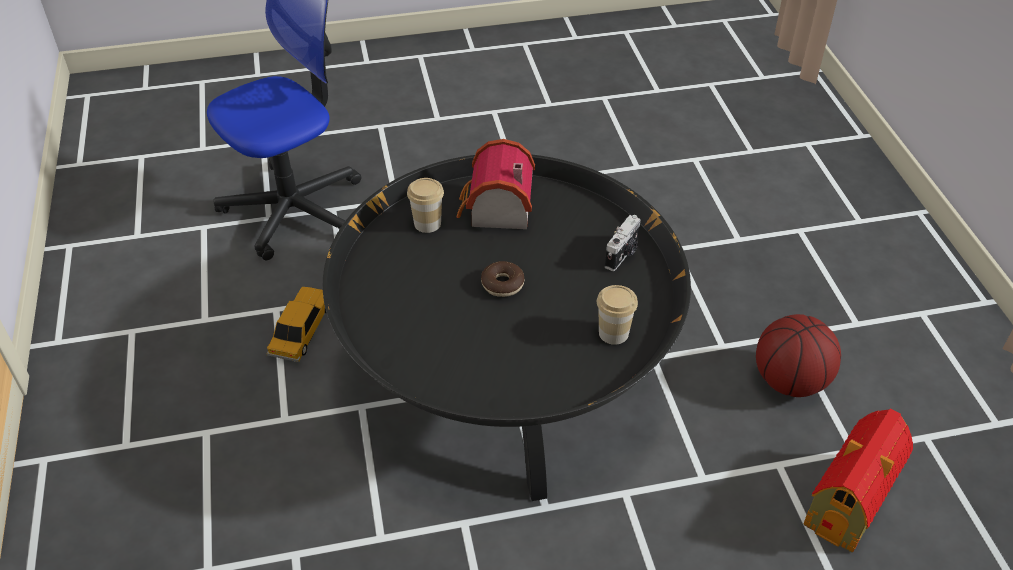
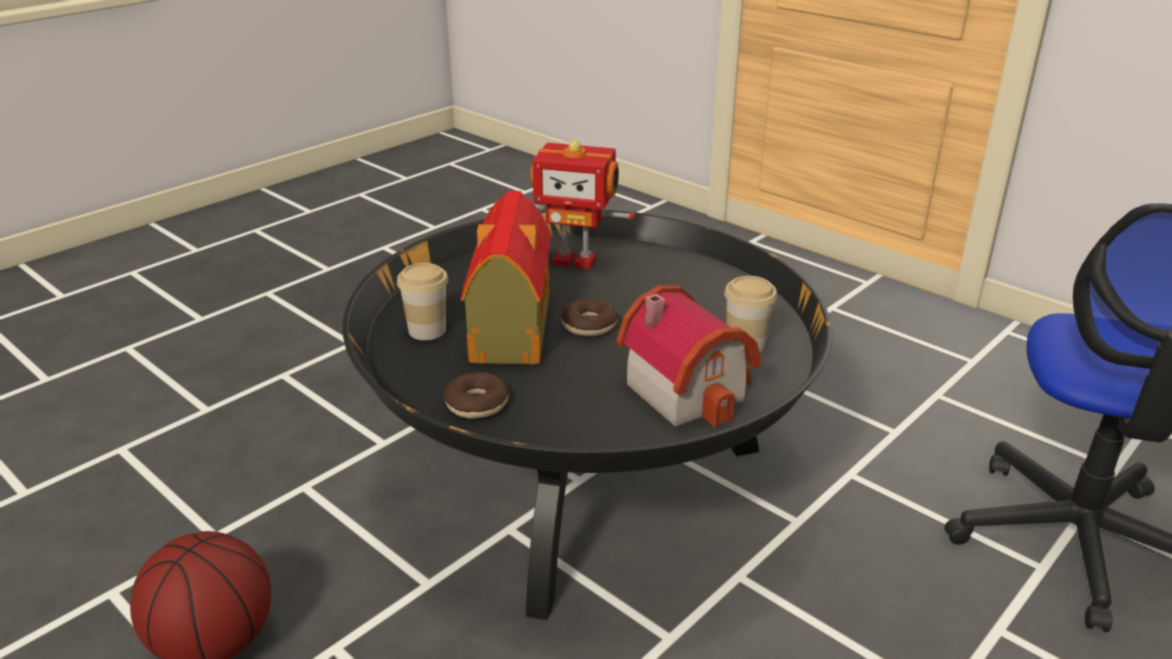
camera: 145 degrees right, 15 degrees down
toy car [266,287,326,362] -> none
camera [605,215,641,271] -> donut [444,372,509,419]
toy house [803,409,913,552] -> toy house moved to [460,191,552,365]
none -> toy robot [530,140,635,269]

